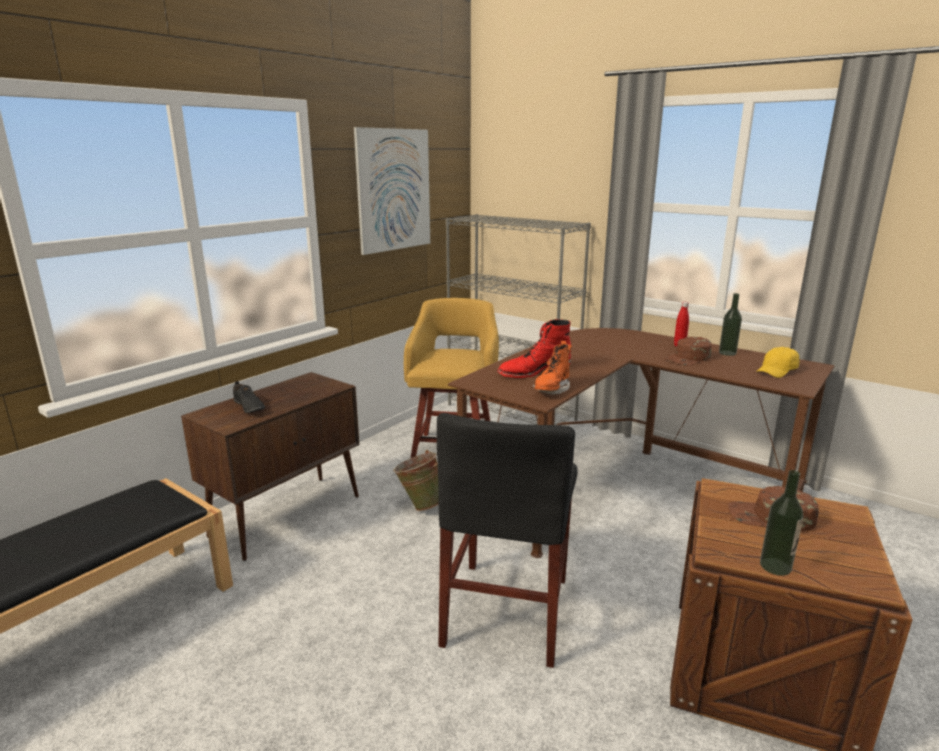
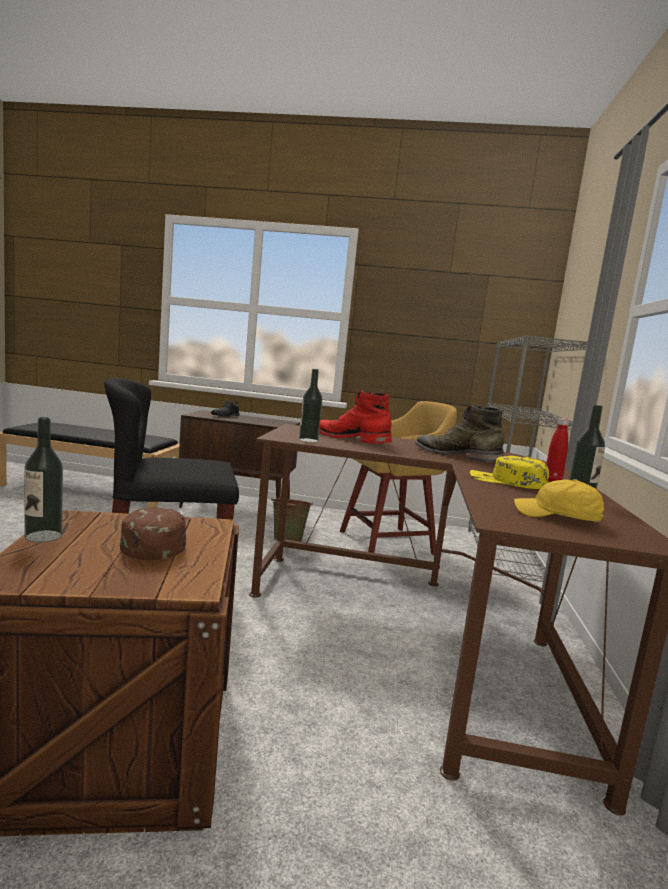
camera: 60 degrees right, 10 degrees down
picture [354,127,430,255] -> none
orange boot [533,341,572,395] -> bottle [299,369,322,442]
brown cap [664,337,712,366] -> yellow cap [470,456,549,489]
none -> green boot [415,405,504,462]

